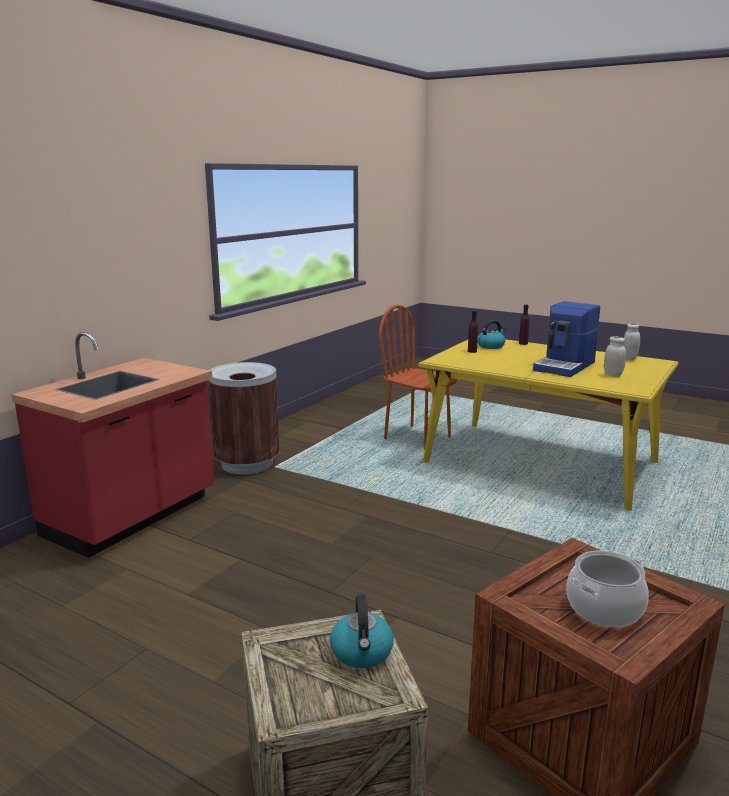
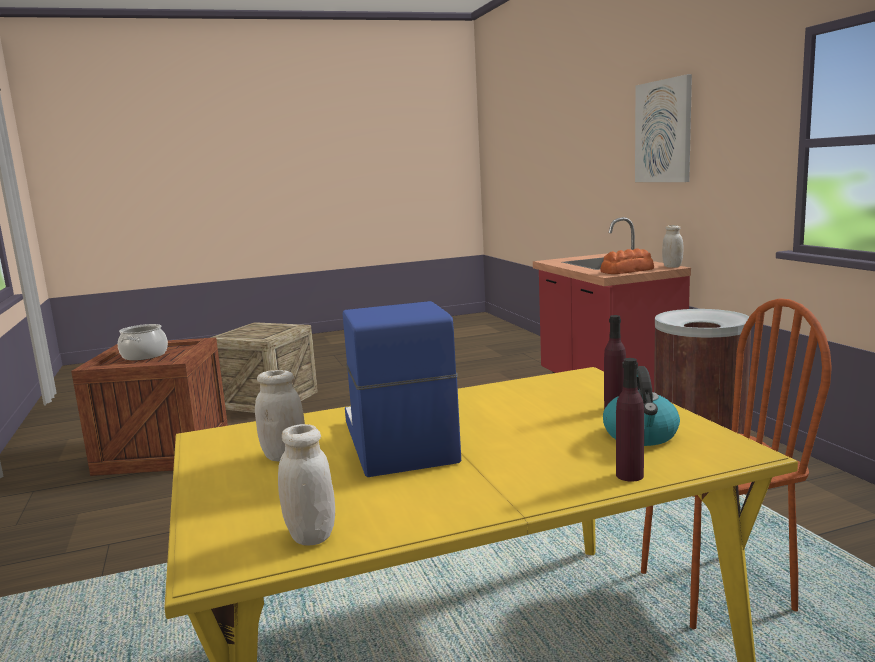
camera: 130 degrees right, 5 degrees down
kettle [330,594,394,668] -> none
none -> bread [600,248,654,274]
none -> picture [635,74,692,182]
none -> white jar [662,225,684,268]

